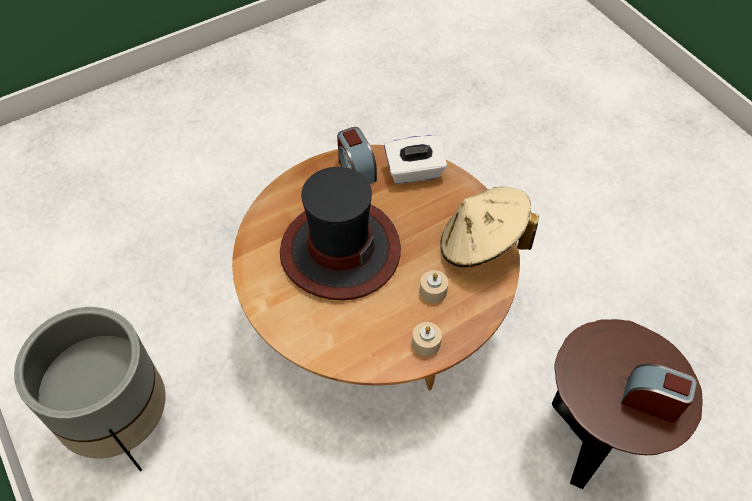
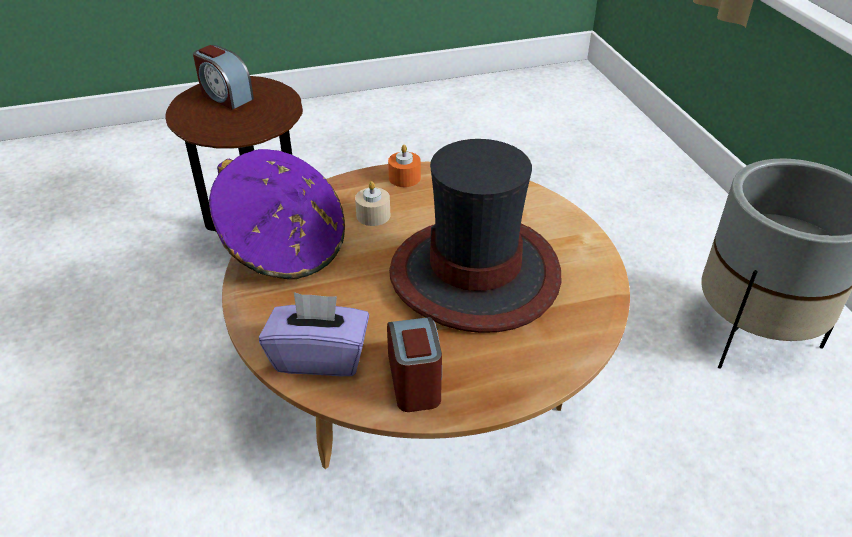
camera: 165 degrees left, 15 degrees down
white tissue box [384,135,447,184] -> purple tissue box [259,292,369,376]
beige candle [412,322,442,357] -> orange candle [388,145,421,187]
beige hat [440,187,539,267] -> purple hat [209,149,345,279]

